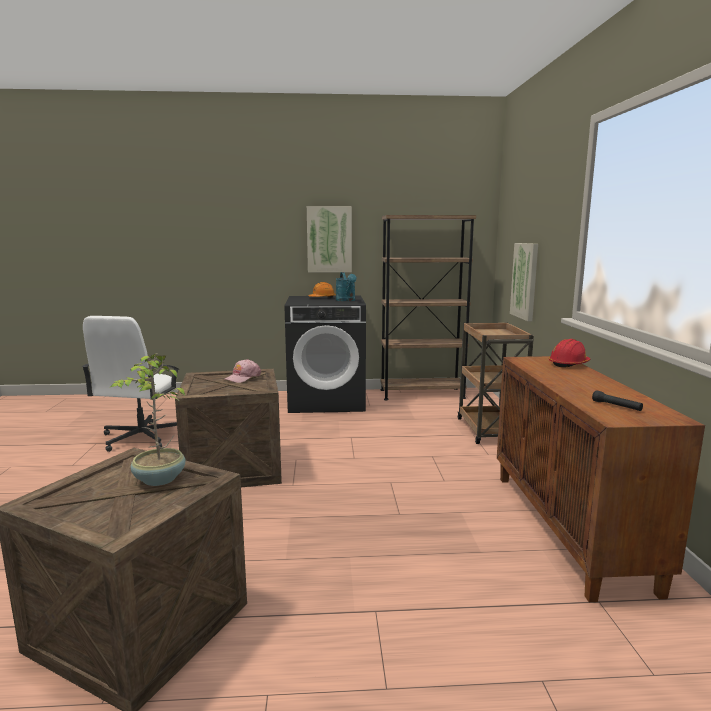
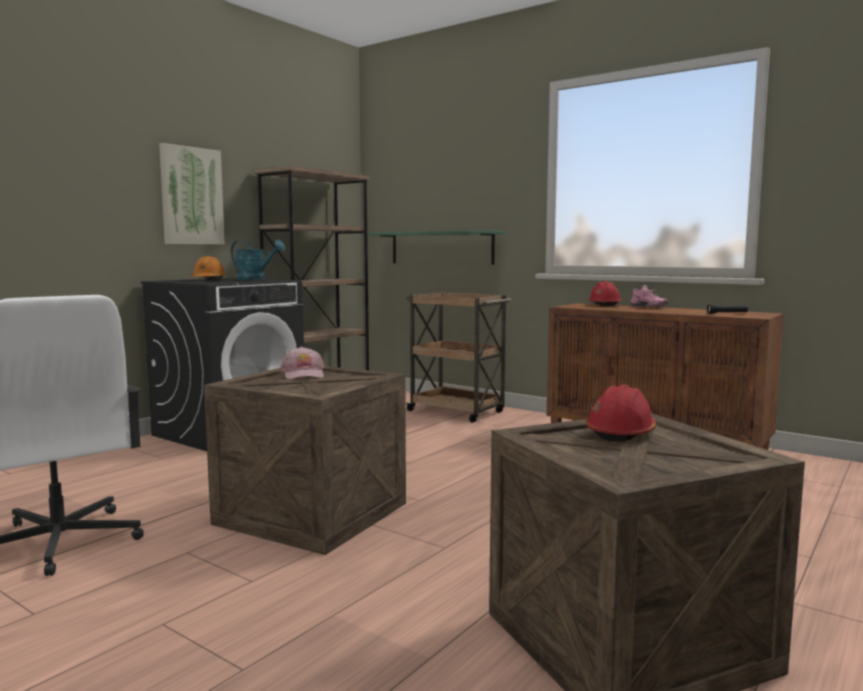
camera: 50 degrees left, 5 degrees down
potted plant [111,353,186,486] -> red hard hat [586,384,656,442]
picture [510,243,538,321] -> green shelf [368,230,505,265]
none -> pink shoe [630,285,668,307]

